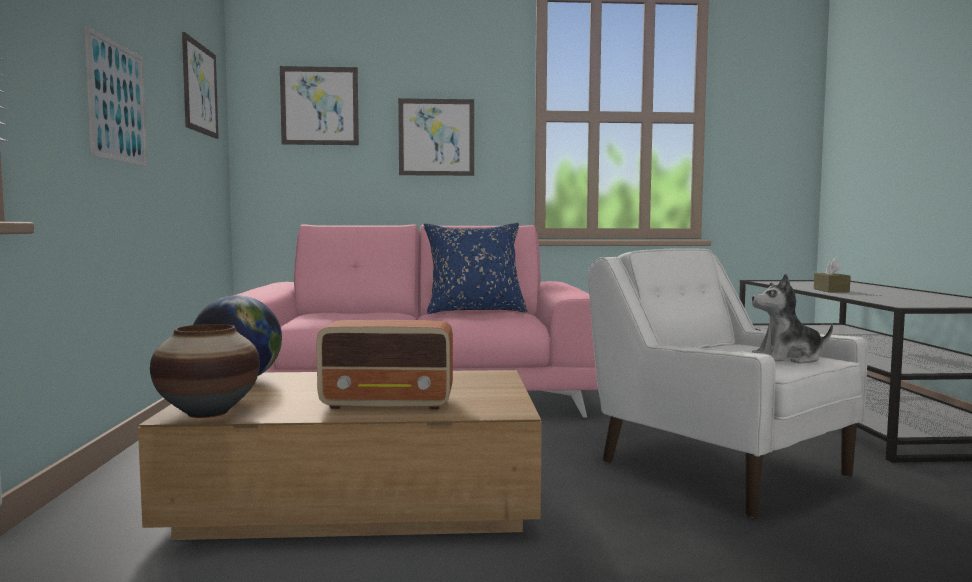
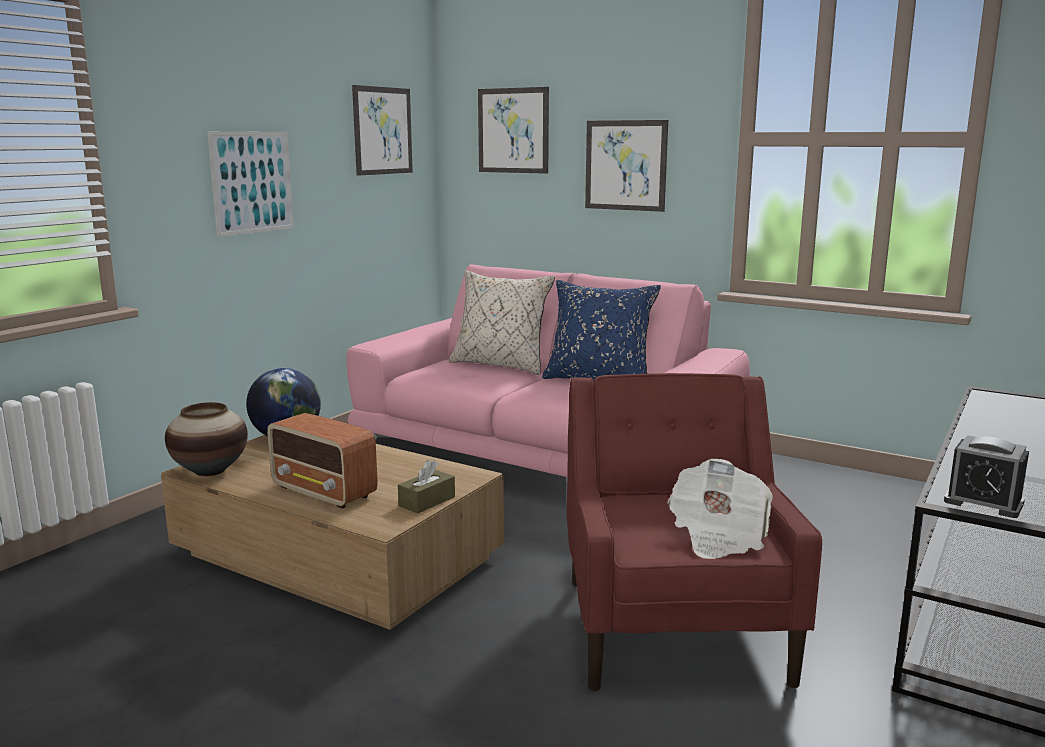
camera: 35 degrees right, 10 degrees up
white armchair [588,248,868,517] -> red armchair [566,373,822,691]
plush toy [751,274,833,364] -> newspaper [668,459,773,559]
brown tissue box [814,258,851,293] -> brown tissue box moved to [398,460,455,513]
none -> beige pillow [449,270,555,375]
none -> alarm clock [944,435,1029,518]

